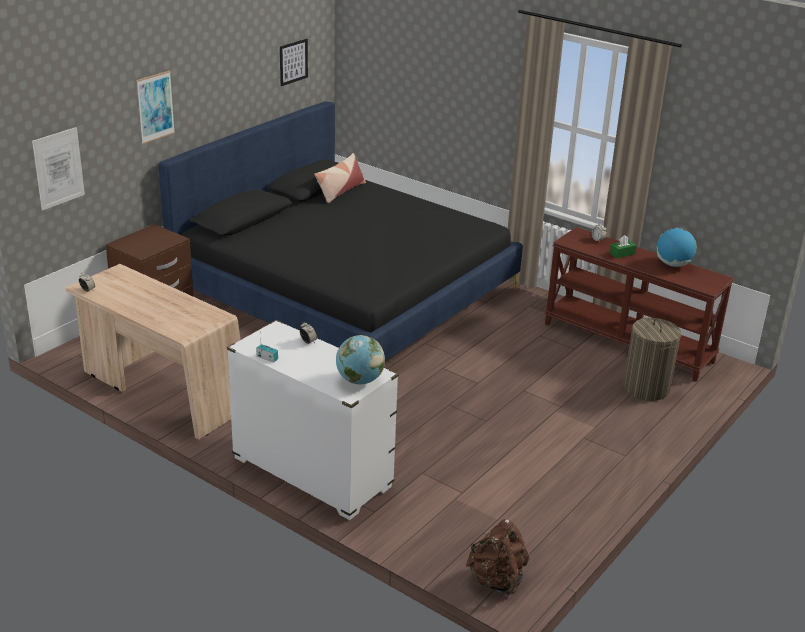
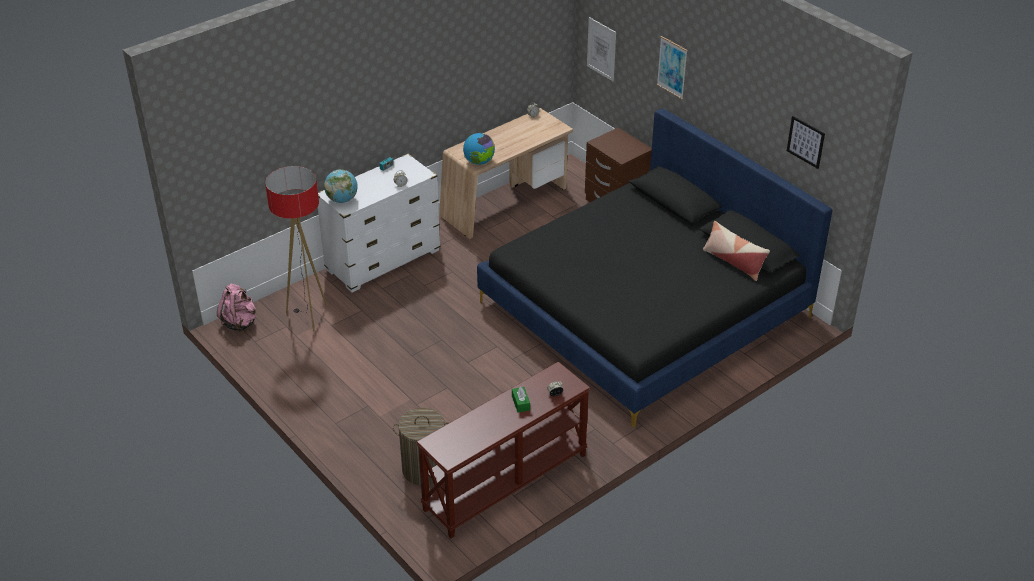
camera: 105 degrees right, 10 degrees up
brown backpack [466,519,529,596] -> pink backpack [217,284,256,332]
globe [657,227,697,267] -> globe moved to [463,133,495,165]
none -> floor lamp [265,166,327,332]

